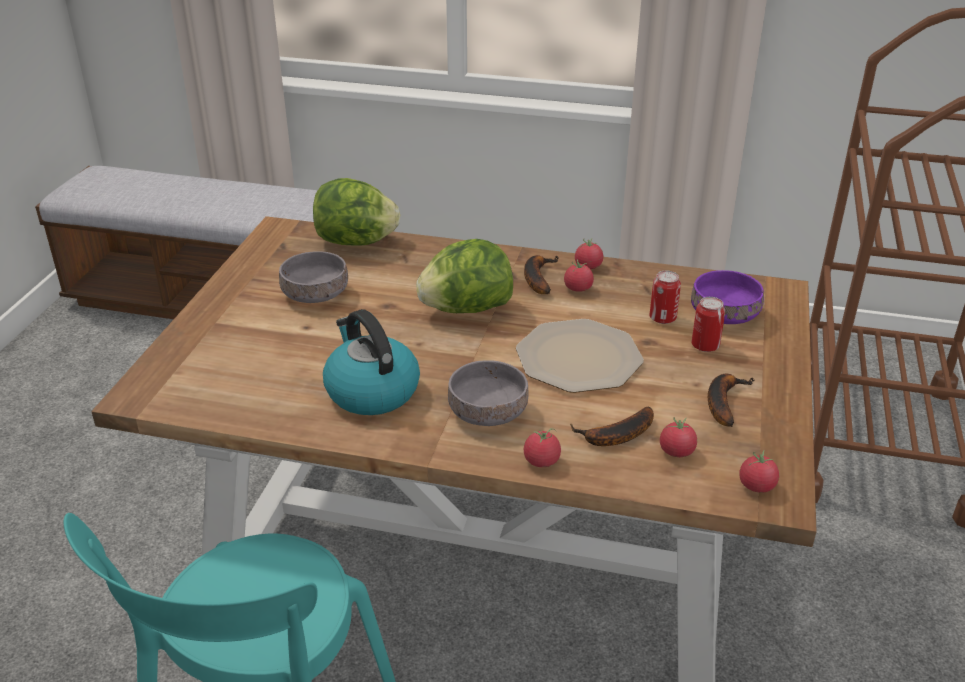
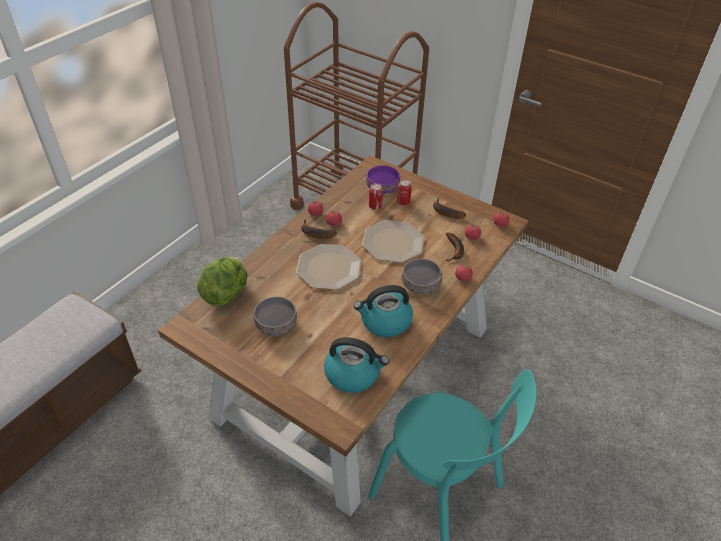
camera: 70 degrees left, 10 degrees up
lettuce [416,239,513,313] -> plate [296,244,361,290]
none -> kettle [324,337,389,393]

